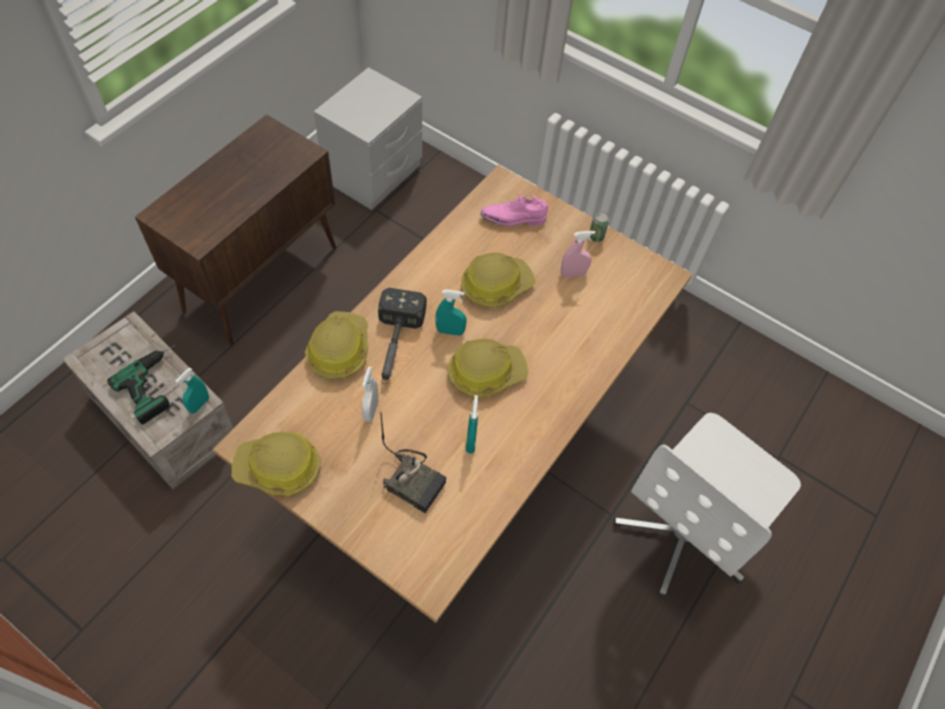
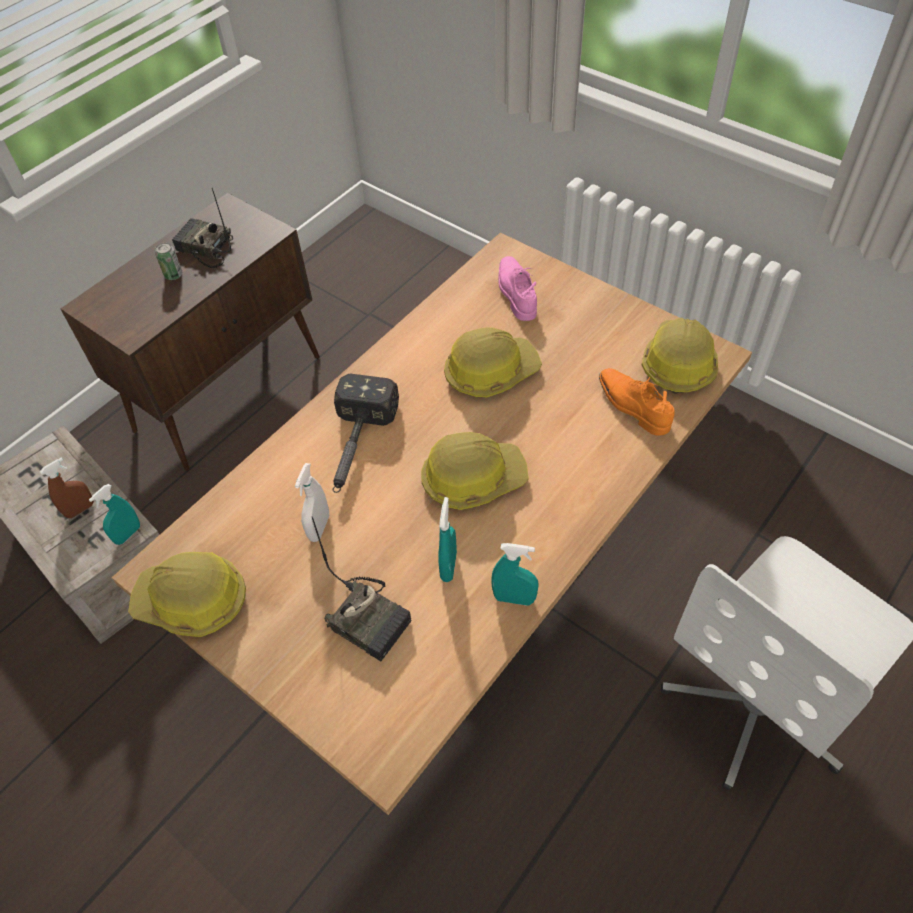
camera: 10 degrees right, 5 degrees down
power drill [107,345,175,425] -> brown spray bottle [40,457,94,518]
hard hat [305,311,368,380] -> hard hat moved to [642,318,718,393]
grey nightstand [314,67,422,210] -> none
turquoise spray bottle [435,289,467,336] -> turquoise spray bottle moved to [491,543,539,605]
pink shoe [481,194,548,226] -> pink shoe turned 75 degrees clockwise [498,256,537,321]
pink spray bottle [561,231,595,278] -> none
can [590,212,609,242] -> can moved to [155,243,182,280]
none -> radio [172,188,233,268]
none -> orange shoe [599,368,675,436]

